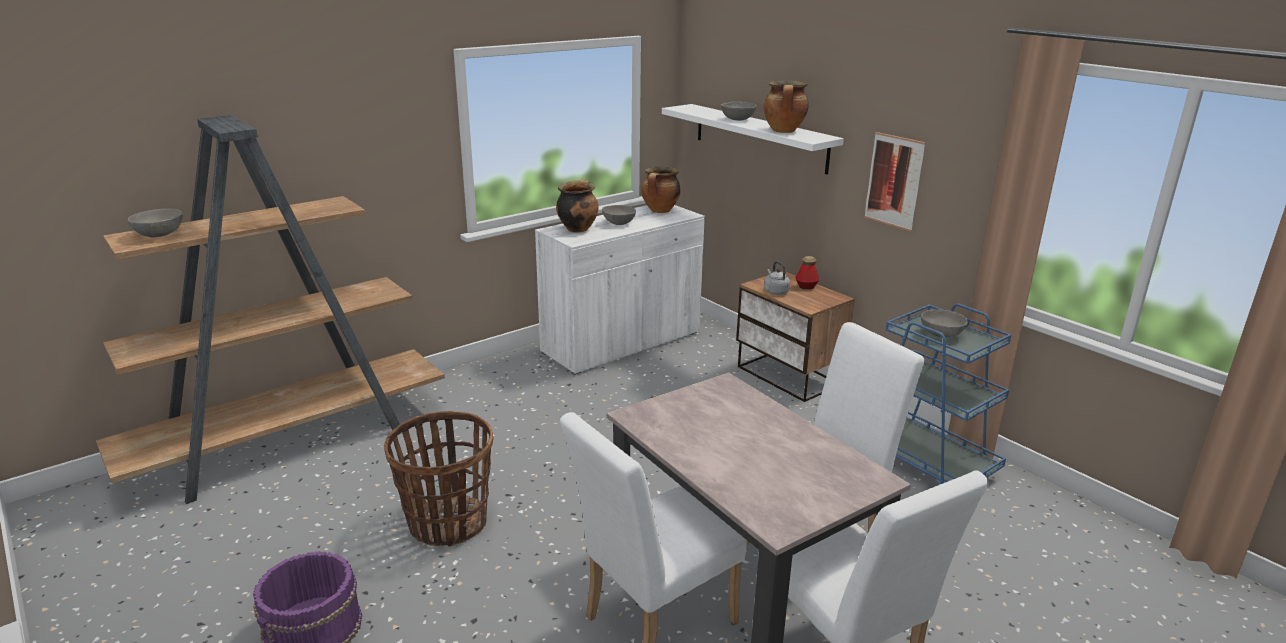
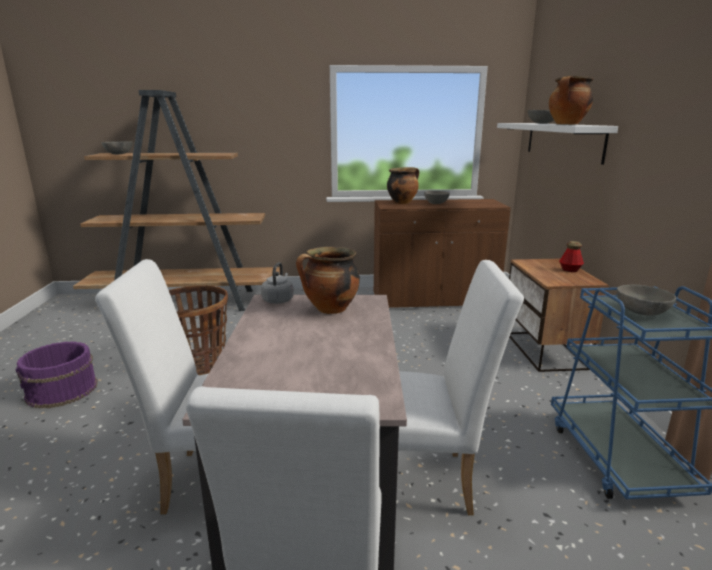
camera: 35 degrees right, 5 degrees down
white cabinet [535,205,705,375] -> brown cabinet [374,199,511,308]
cooking pot [641,167,681,213] -> cooking pot moved to [296,247,360,314]
grey kettle [764,261,790,295] -> grey kettle moved to [261,262,294,304]
picture [864,132,926,231] -> none

